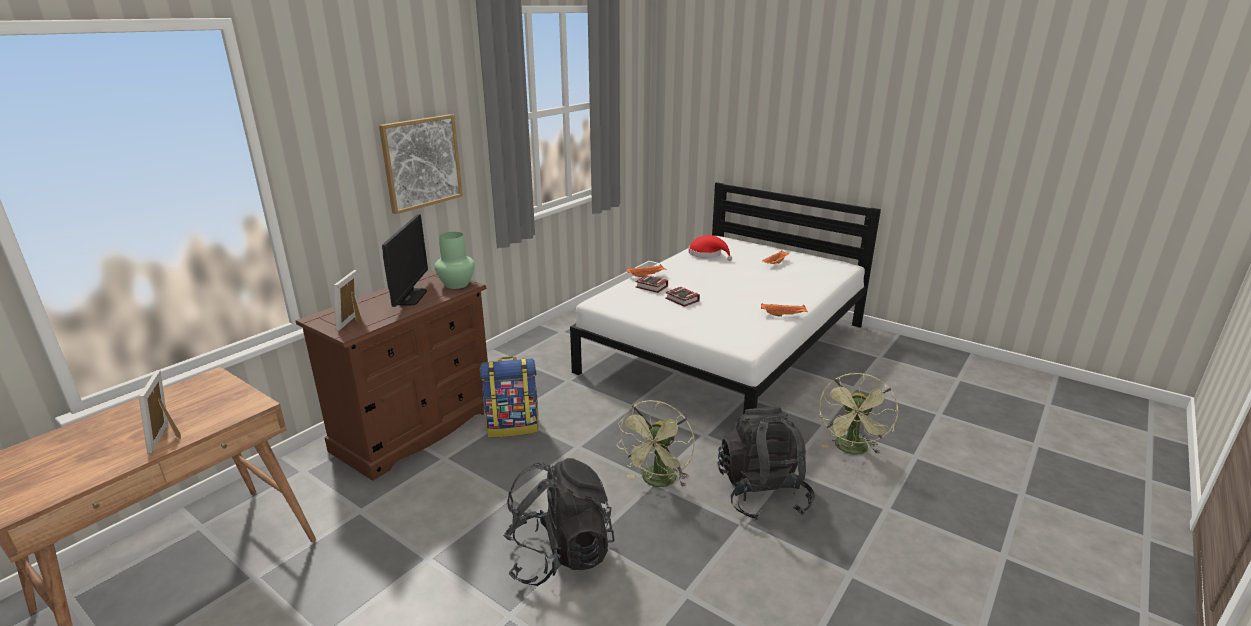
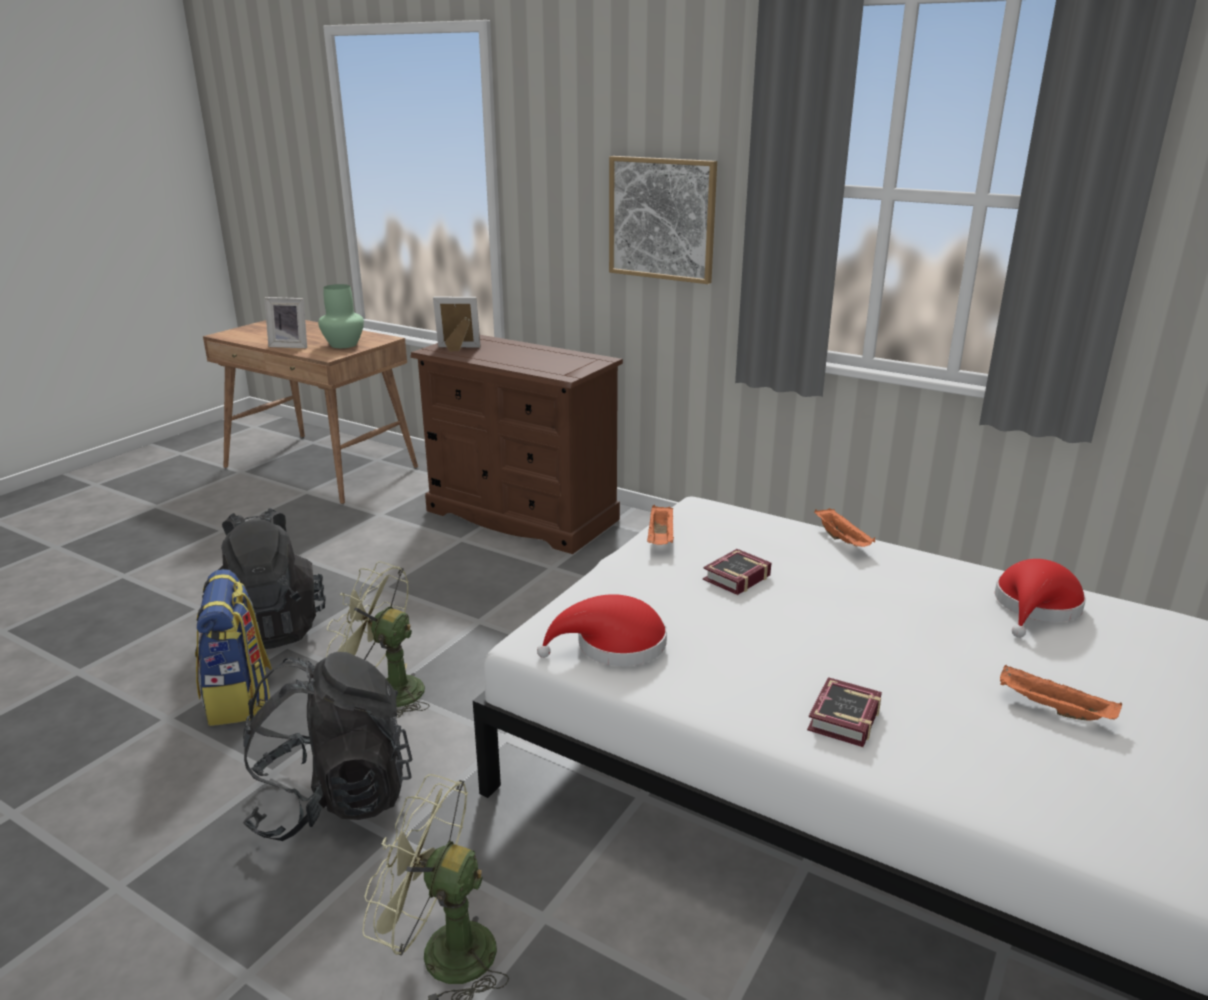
camera: 85 degrees right, 0 degrees up
picture frame [139,370,181,454] -> picture frame turned 150 degrees counterclockwise [264,297,307,348]
monitor [382,214,428,307] -> none
green vase [434,232,475,289] -> green vase moved to [318,284,364,348]
backpack [480,356,539,437] -> backpack moved to [195,569,272,726]
book [635,275,668,293] -> book moved to [807,677,882,747]
orange tray [761,303,808,317] -> orange tray moved to [647,505,674,545]
none -> red hat [537,594,667,666]

